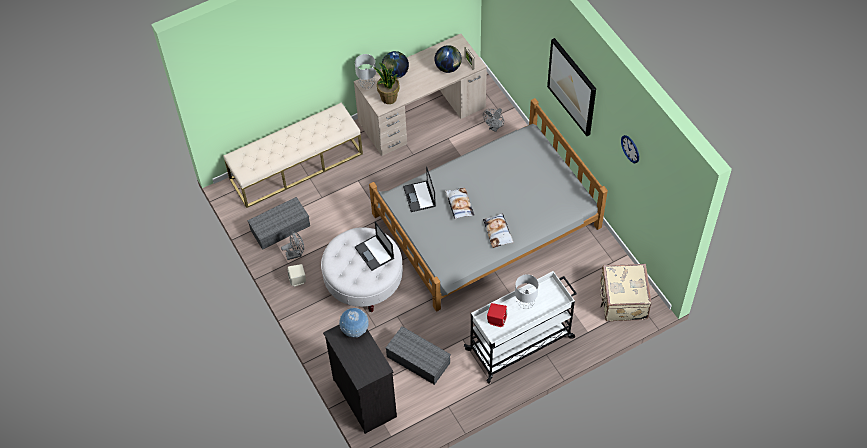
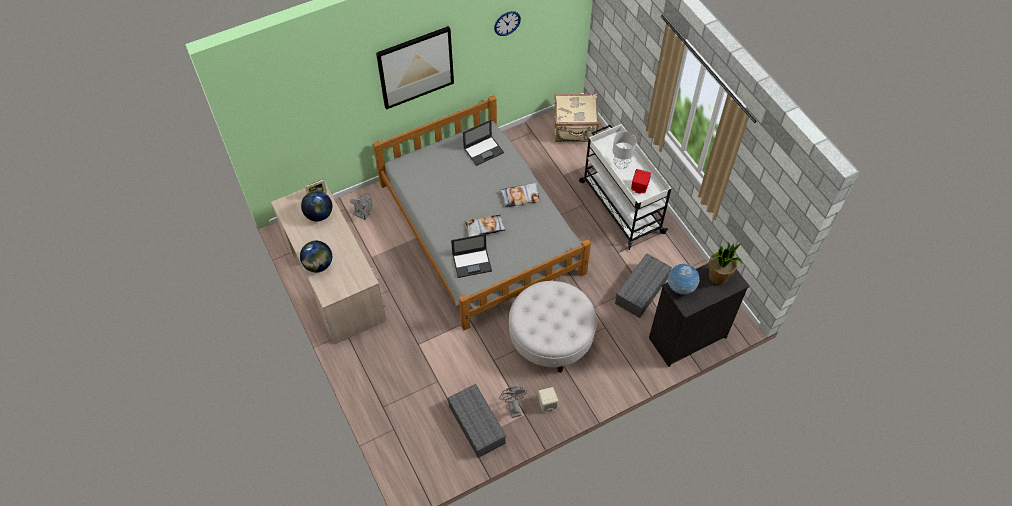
camera: 90 degrees left, 0 degrees up
beige bench [224,103,363,208] -> none
grey table lamp [355,54,376,89] -> none
laptop [355,221,394,271] -> laptop moved to [463,120,504,166]
potted plant [374,63,400,104] -> potted plant moved to [708,241,742,285]

